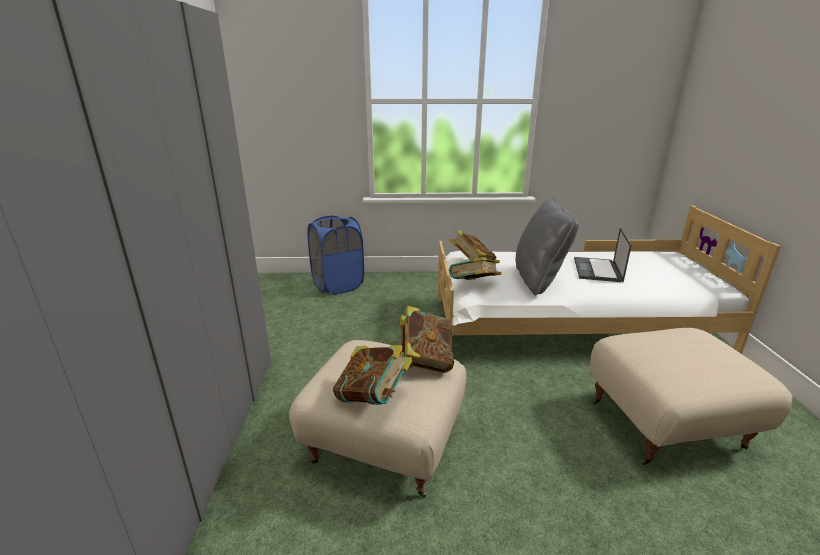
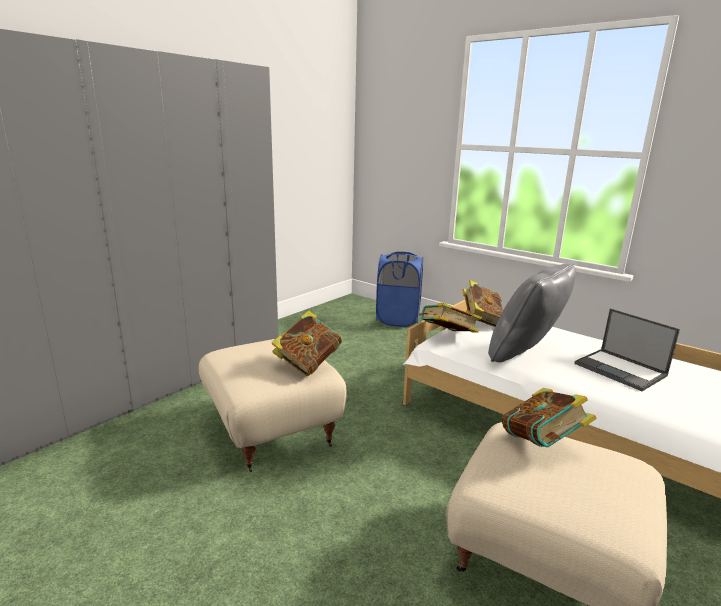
camera: 40 degrees right, 5 degrees down
book [333,345,413,405] -> book moved to [502,388,597,447]
laptop [574,228,632,282] -> laptop turned 90 degrees counterclockwise [574,308,680,391]

